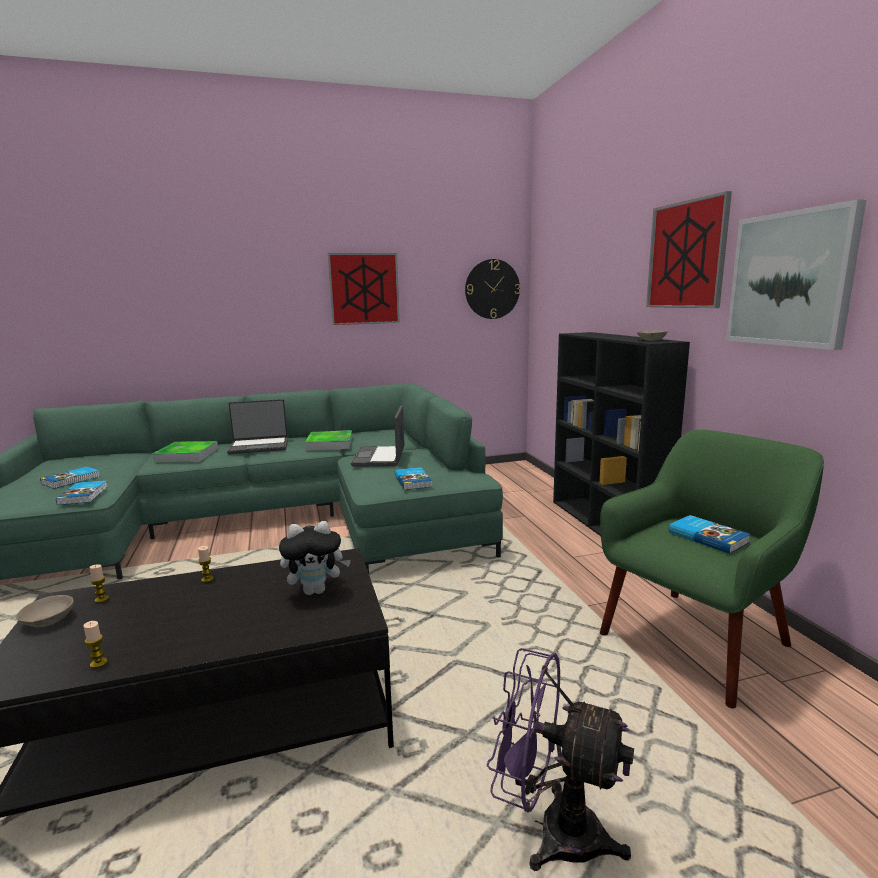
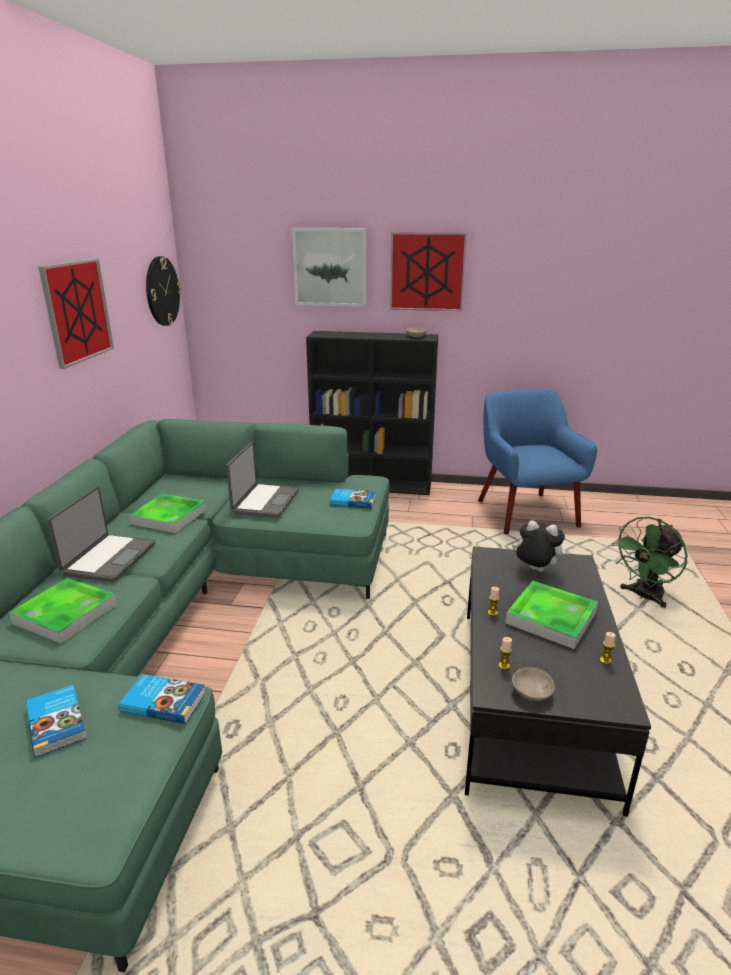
camera: 65 degrees left, 10 degrees up
plush toy [279,521,351,595] -> plush toy turned 75 degrees counterclockwise [512,520,565,572]
laptop [351,405,404,467] -> laptop turned 105 degrees counterclockwise [226,442,299,518]
purple fan [487,648,634,871] -> green fan [612,517,687,608]
green armchair [600,429,824,709] -> blue armchair [478,389,597,534]
book [669,515,750,554] -> none
picture [726,199,866,350] -> picture moved to [292,228,367,307]
none -> tray [506,581,598,649]

